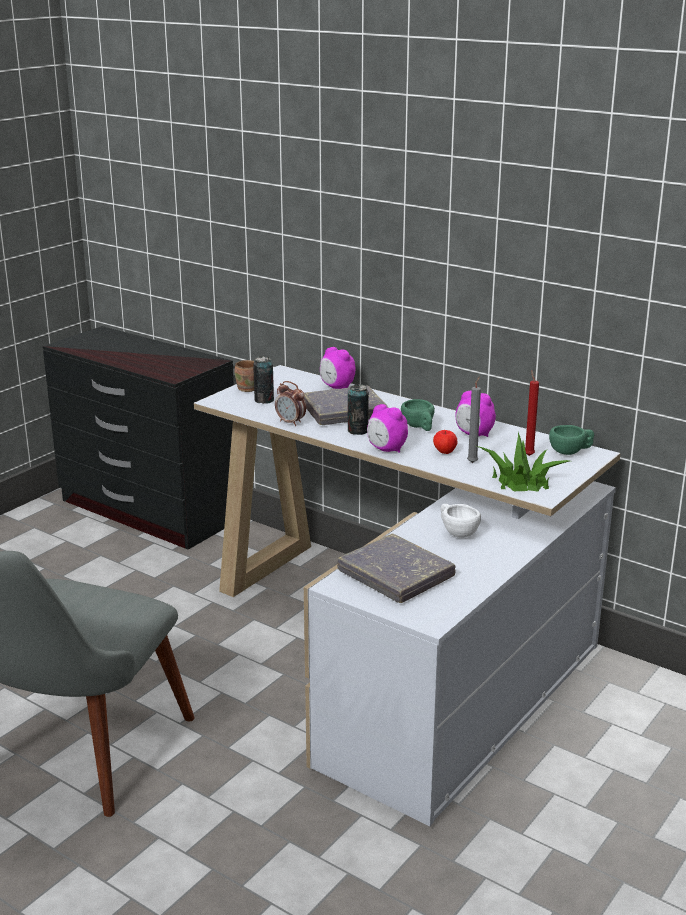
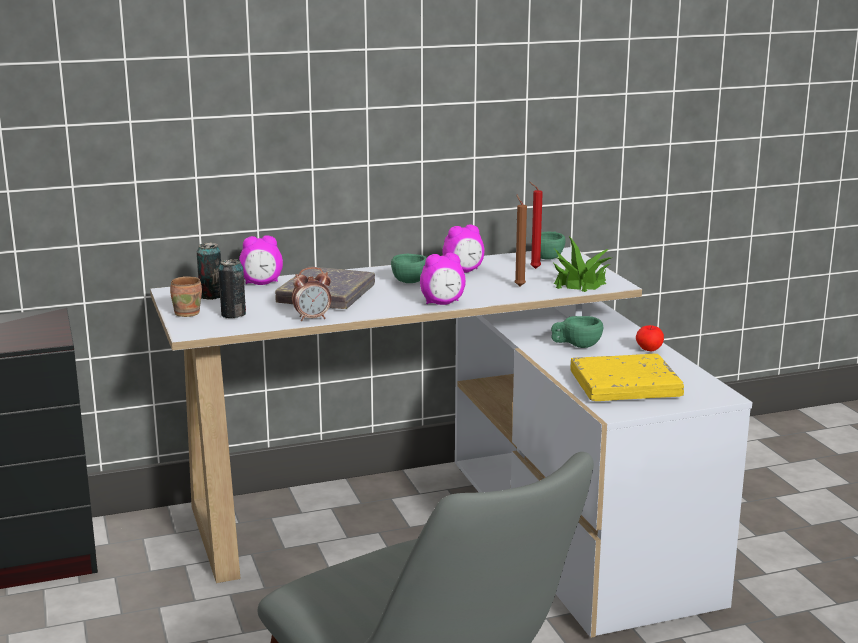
camera: 55 degrees left, 5 degrees down
grey book [337,533,455,603] -> yellow book [570,354,684,401]
can [348,384,369,435] -> can moved to [197,242,221,300]
apple [433,430,458,454] -> apple moved to [636,325,664,351]
white cup [441,504,481,538] -> green cup [551,316,603,348]
grey candle [467,376,481,463] -> brown candle [514,194,527,286]

